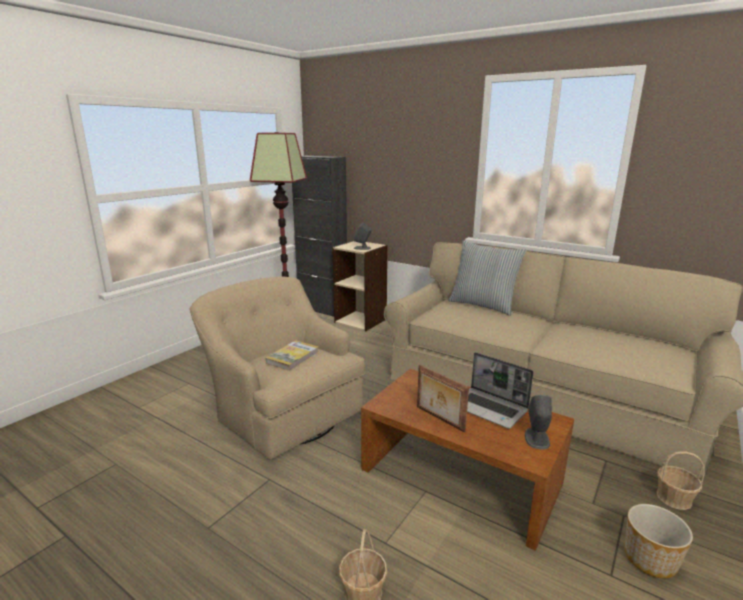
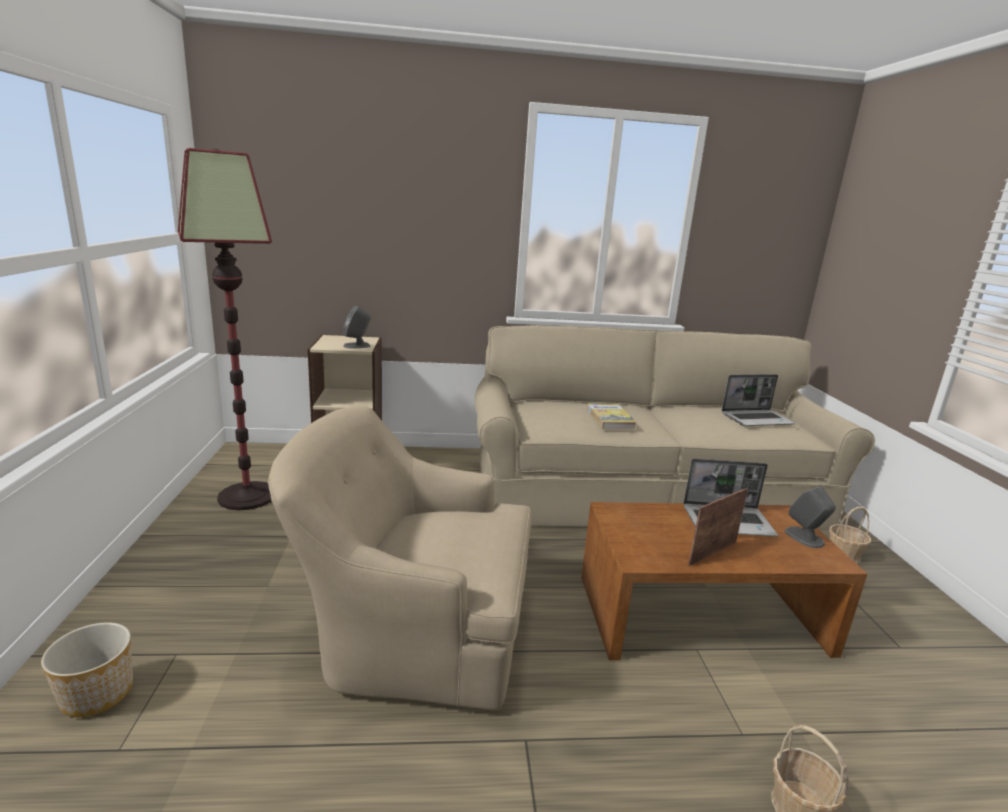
camera: 40 degrees left, 0 degrees up
book [265,340,319,371] -> book moved to [586,404,636,429]
black cabinet [292,156,347,317] -> none
picture frame [417,365,469,433] -> picture frame turned 135 degrees clockwise [688,488,748,566]
pillow [448,240,527,316] -> none
planter [624,504,693,578] -> planter moved to [41,622,133,717]
none -> laptop [722,374,796,426]

